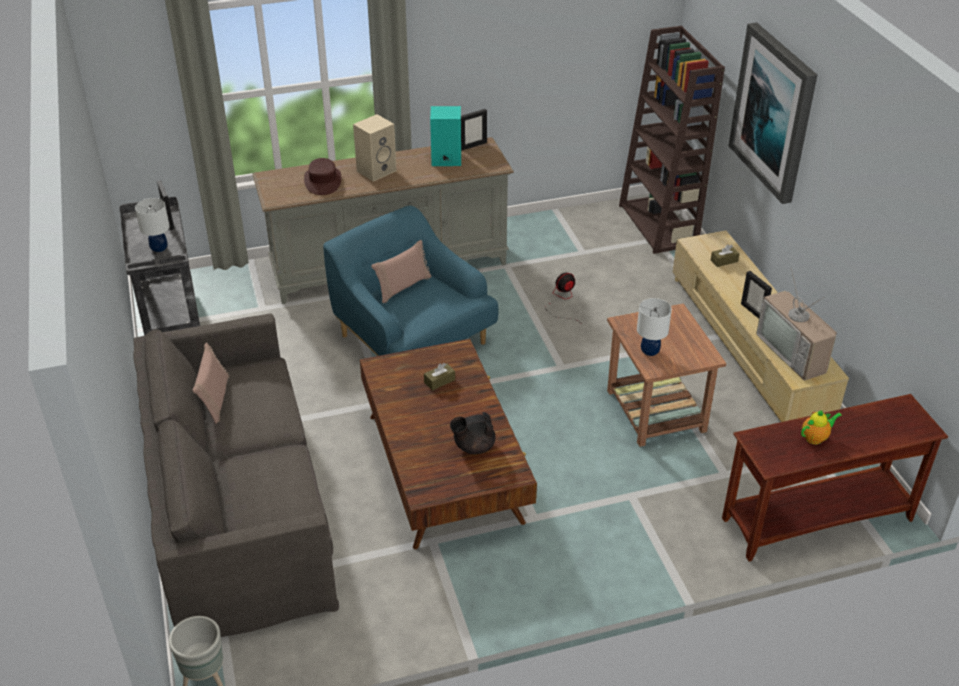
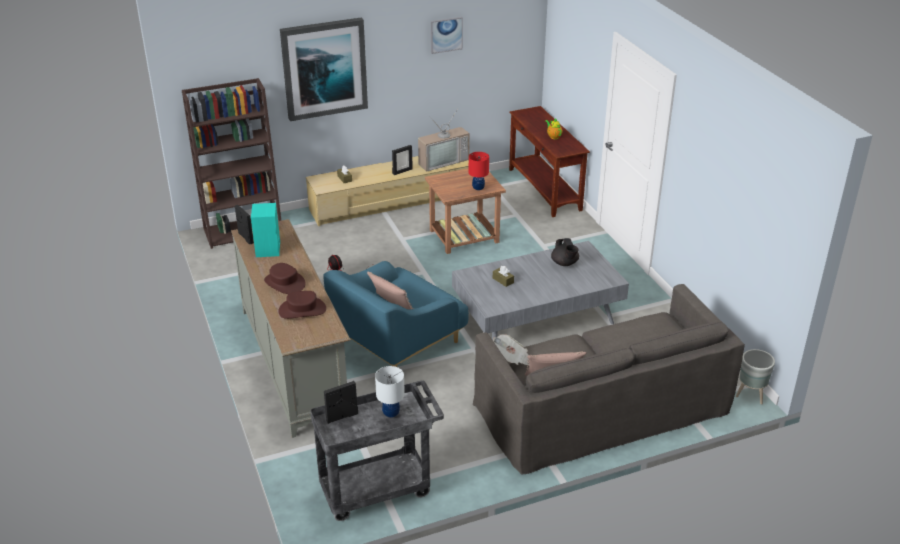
camera: 95 degrees left, 5 degrees down
beige speaker [353,114,397,182] -> brown hat [264,263,306,294]
brown coffee table [360,339,537,549] -> grey coffee table [452,241,629,340]
white table lamp [637,298,672,356] -> red table lamp [469,152,489,190]
none -> picture [431,17,463,54]
none -> newspaper [493,334,529,365]

